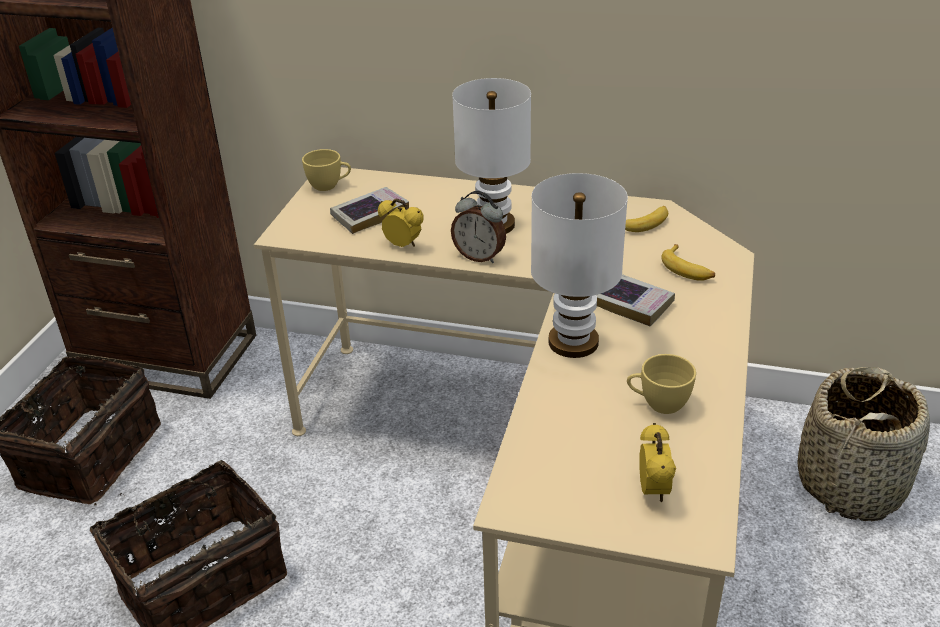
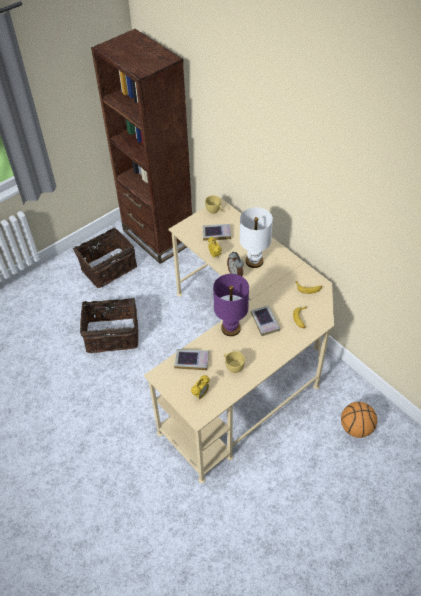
camera: 35 degrees right, 15 degrees up
white table lamp [531,173,628,358] -> purple table lamp [213,274,249,336]
basket [797,367,930,522] -> basketball [341,402,377,438]
none -> book [174,349,209,370]

